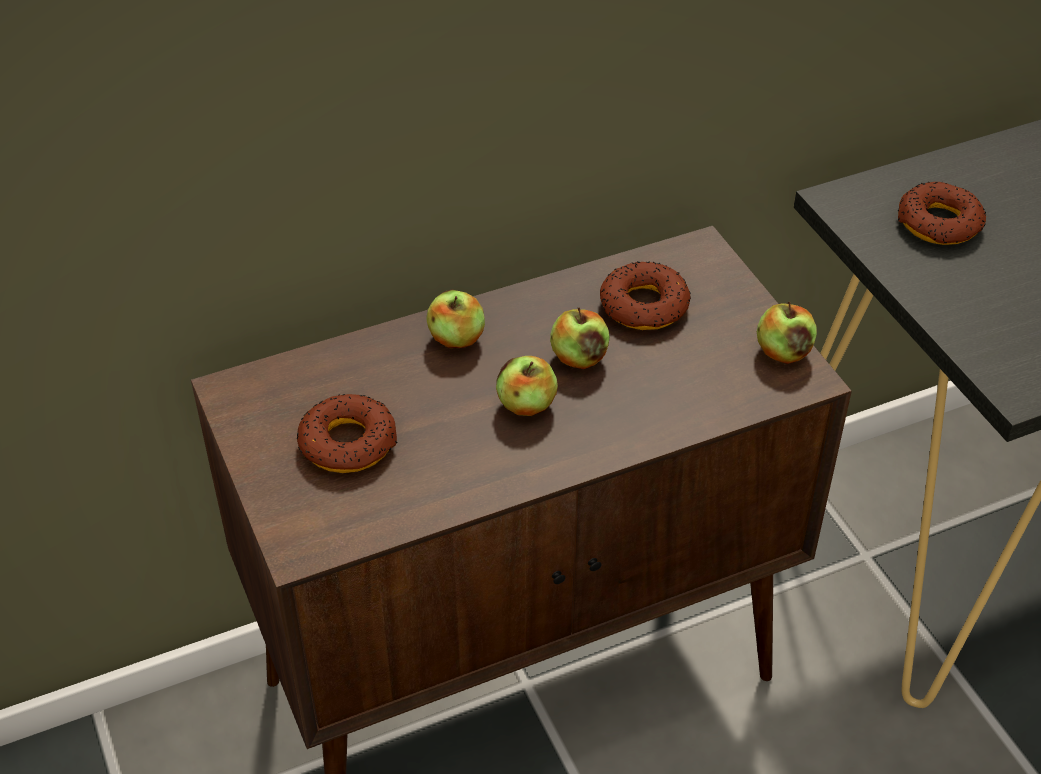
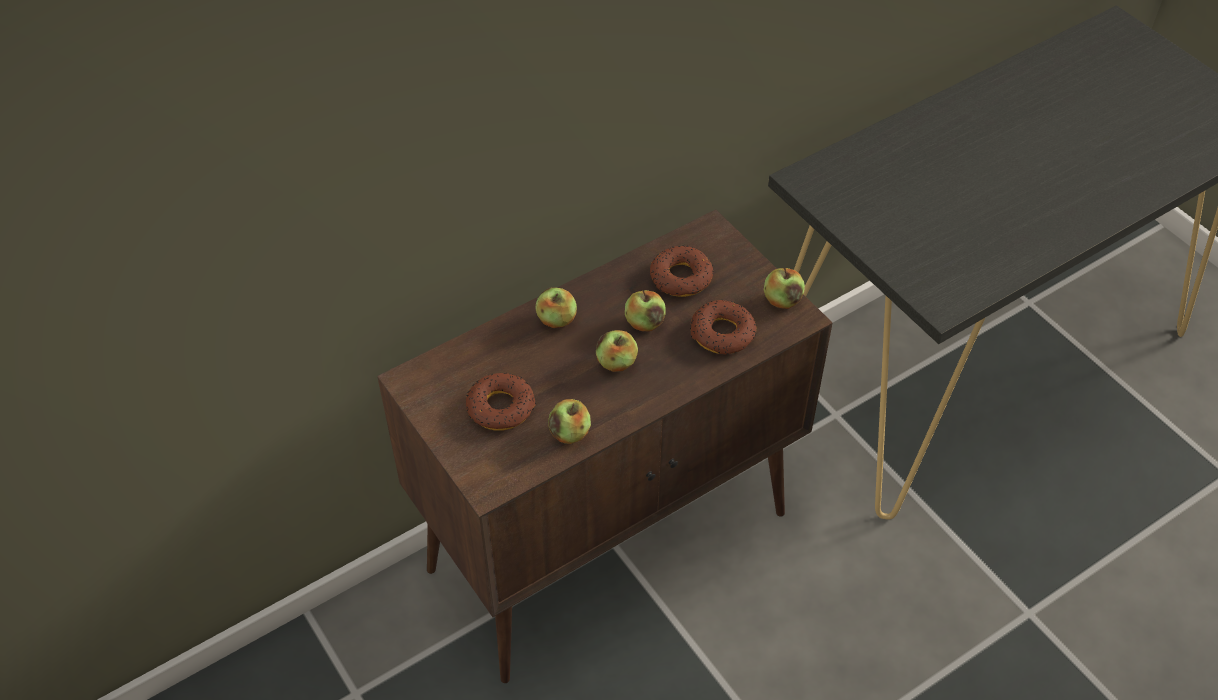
camera: 10 degrees left, 5 degrees up
donut [898,182,986,245] -> donut moved to [690,300,756,355]
none -> apple [548,399,591,444]

